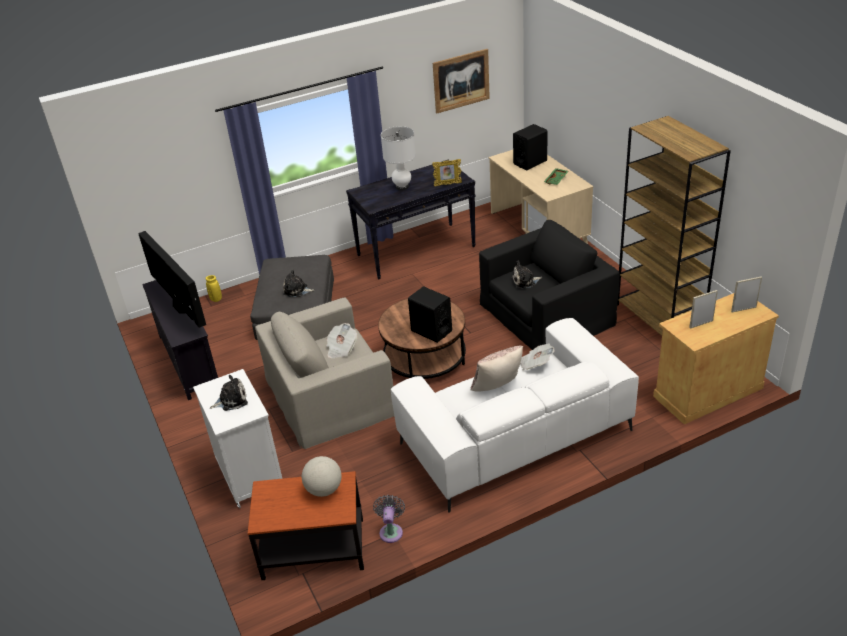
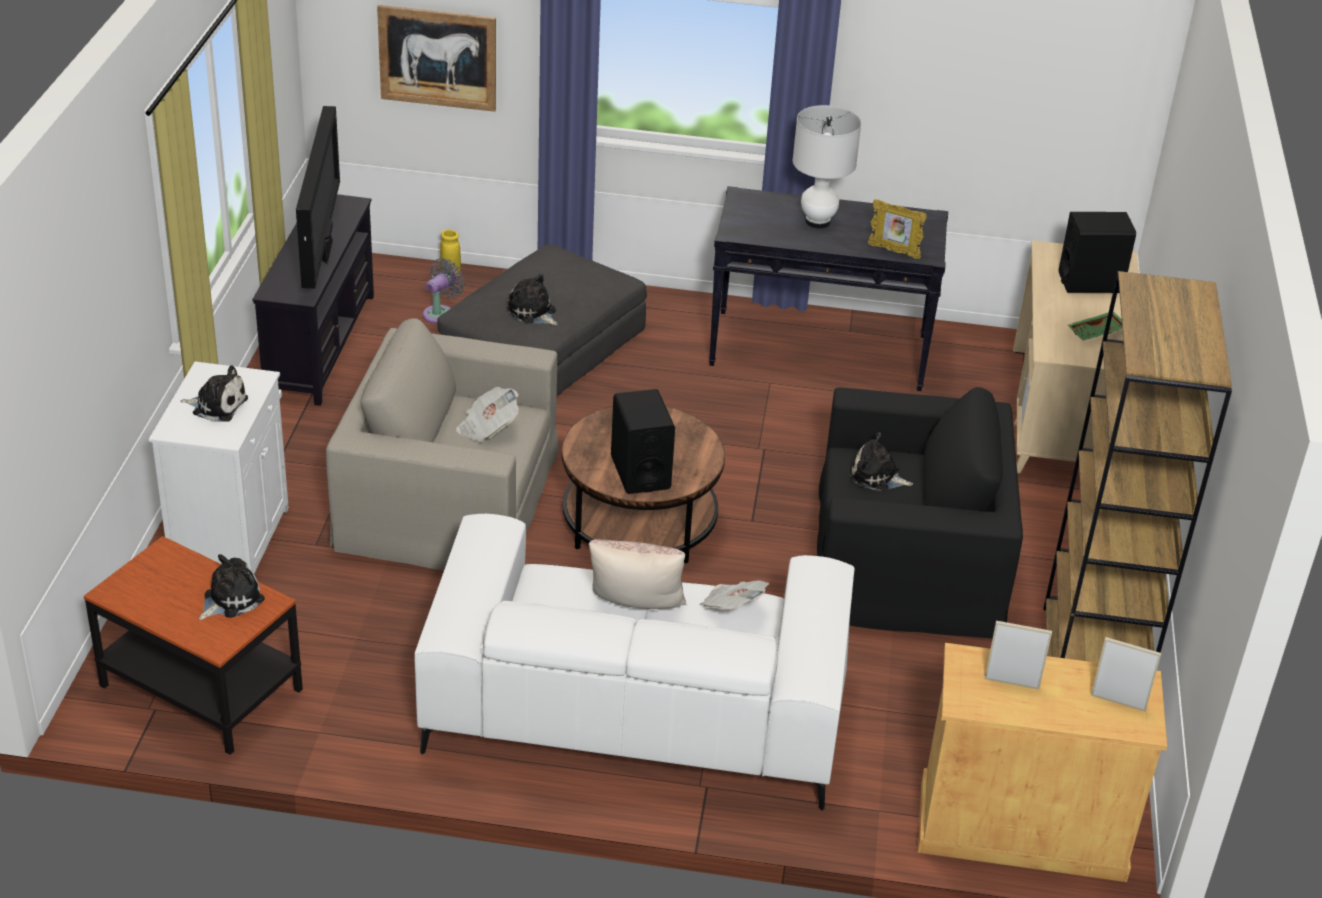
camera: 30 degrees right, 0 degrees up
globe [302,456,342,497] -> plush toy [199,554,265,620]
grey fan [373,495,405,543] -> grey fan moved to [423,258,465,324]
picture [433,49,490,113] -> picture moved to [377,5,496,112]

